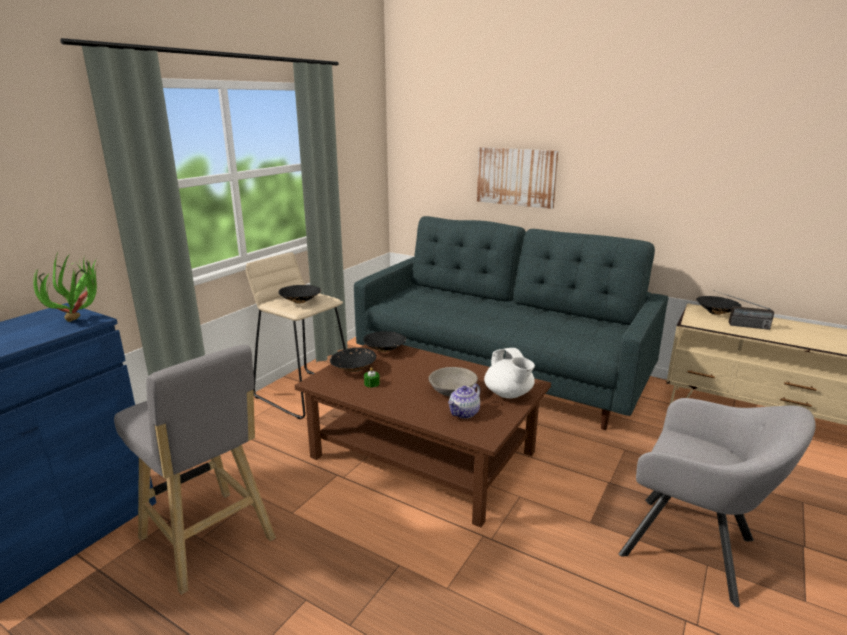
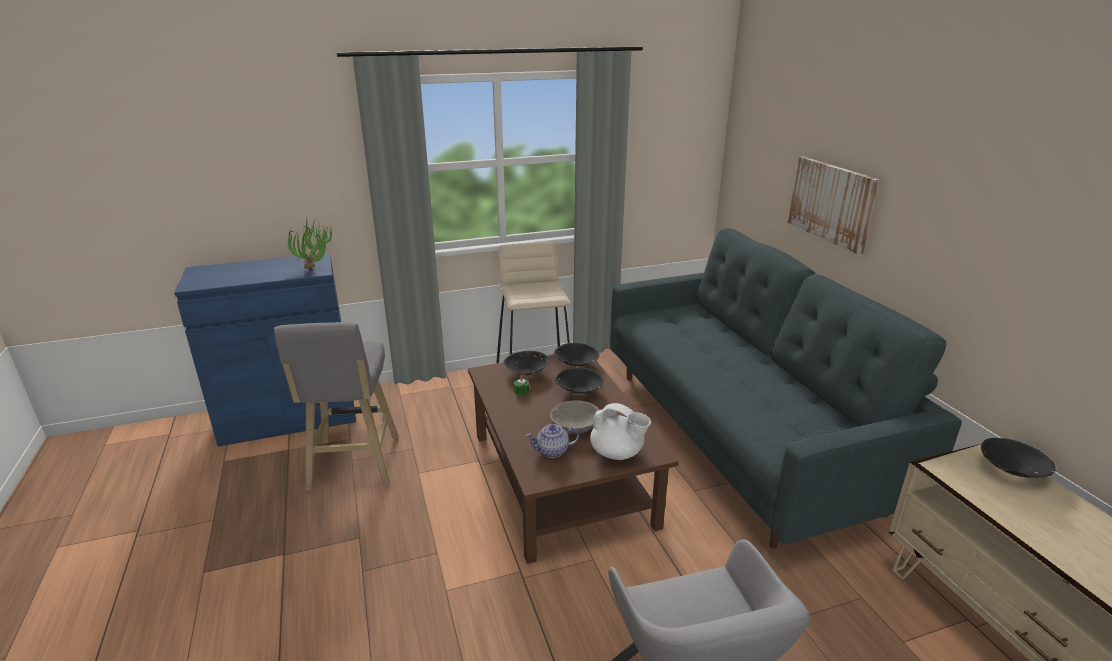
camera: 40 degrees right, 5 degrees up
black bowl [279,285,321,304] -> black bowl moved to [555,368,604,394]
white teapot [484,348,535,398] -> white teapot turned 75 degrees counterclockwise [590,403,651,460]
radio [713,290,774,330] -> none

